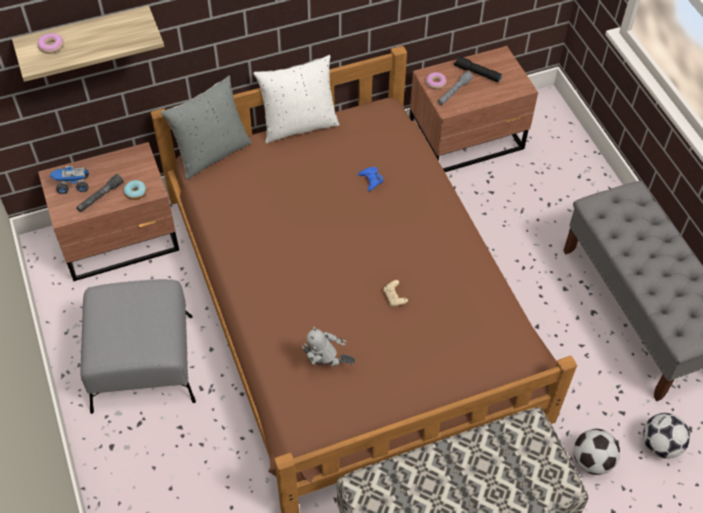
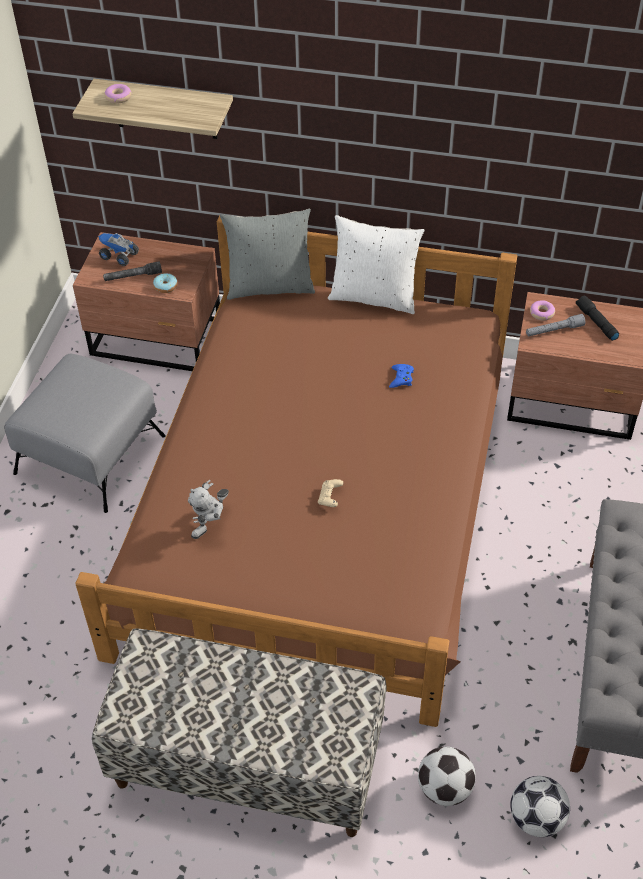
camera: 35 degrees right, 5 degrees down
toy robot [301,326,355,366] -> toy robot turned 105 degrees counterclockwise [188,480,229,539]

